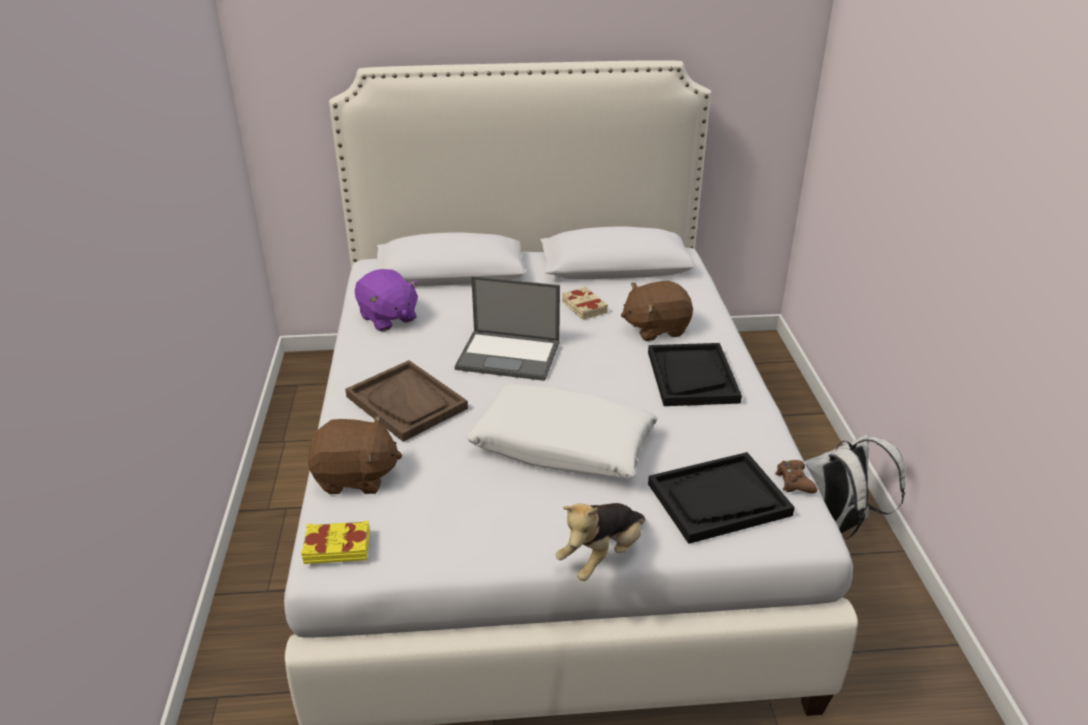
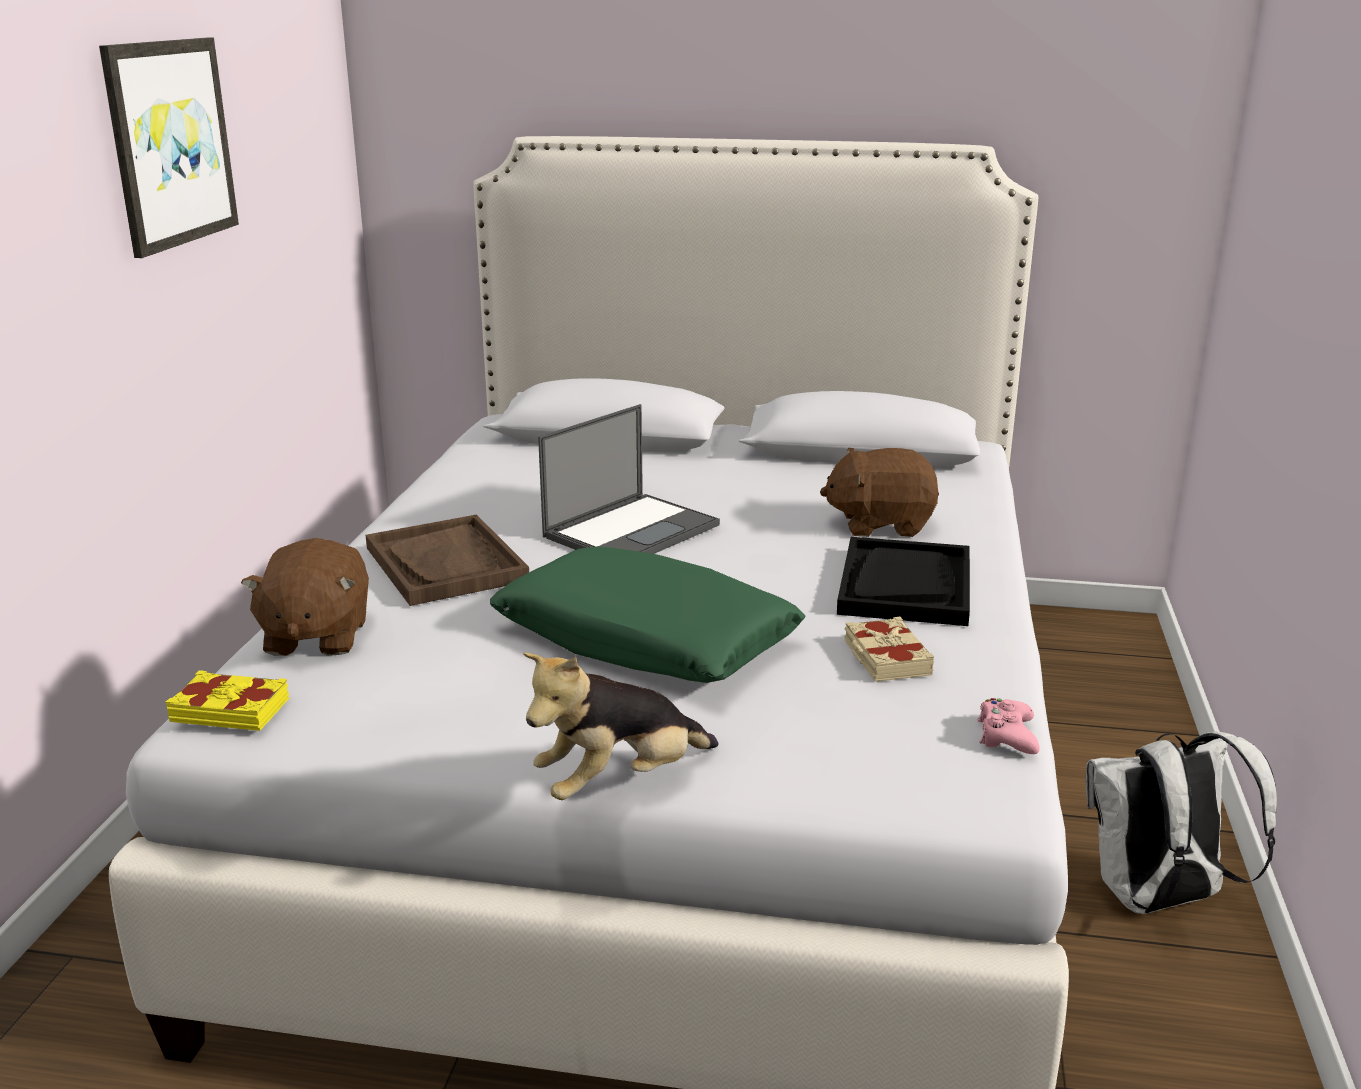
camera: 15 degrees right, 10 degrees down
brown plush toy [308,415,403,494] -> brown plush toy turned 75 degrees clockwise [241,538,369,656]
purple plush toy [355,269,419,331] -> none
laptop [455,276,560,381] -> laptop turned 75 degrees counterclockwise [538,404,720,554]
white pillow [466,384,658,479] -> green pillow [490,546,805,683]
beige book [562,286,608,320] -> beige book moved to [844,617,934,682]
black tray [648,452,795,544] -> none
brown game controller [775,460,817,493] -> pink game controller [977,698,1040,754]
none -> picture [99,38,239,258]

